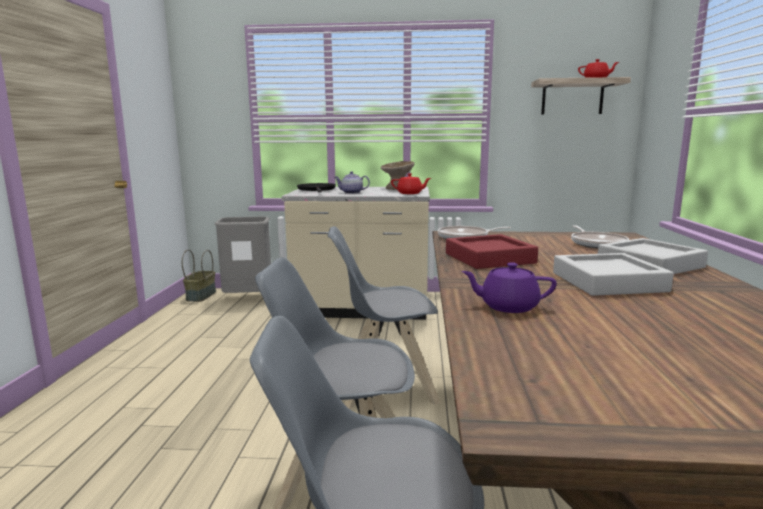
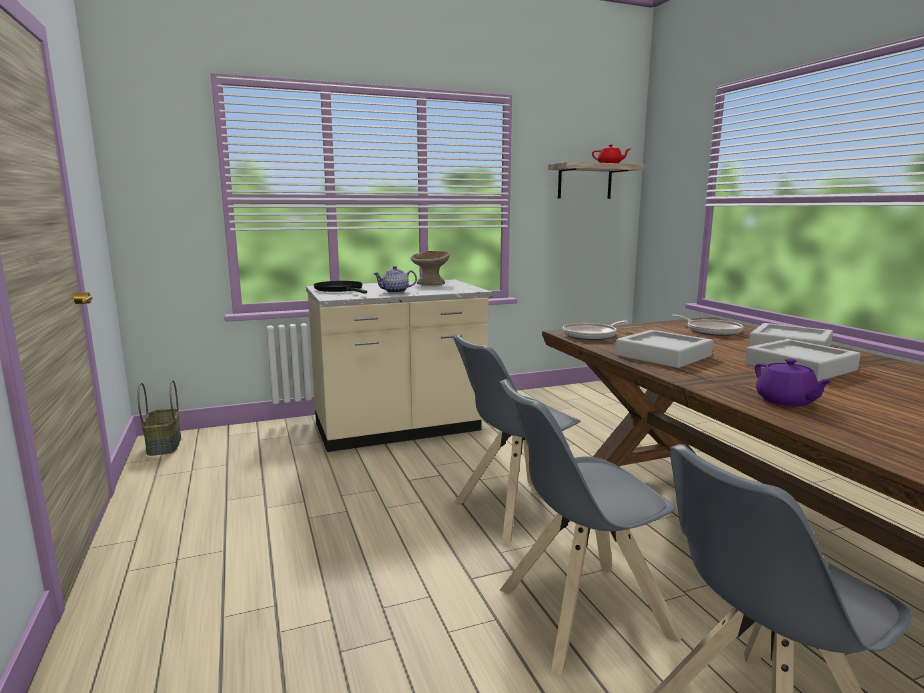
camera: 25 degrees left, 0 degrees up
grey trash can [214,217,271,293] -> none
red teapot [391,173,431,194] -> none
red tray [446,234,538,269] -> grey tray [615,330,713,368]
purple teapot [461,262,557,313] -> purple teapot turned 90 degrees counterclockwise [755,358,833,407]

